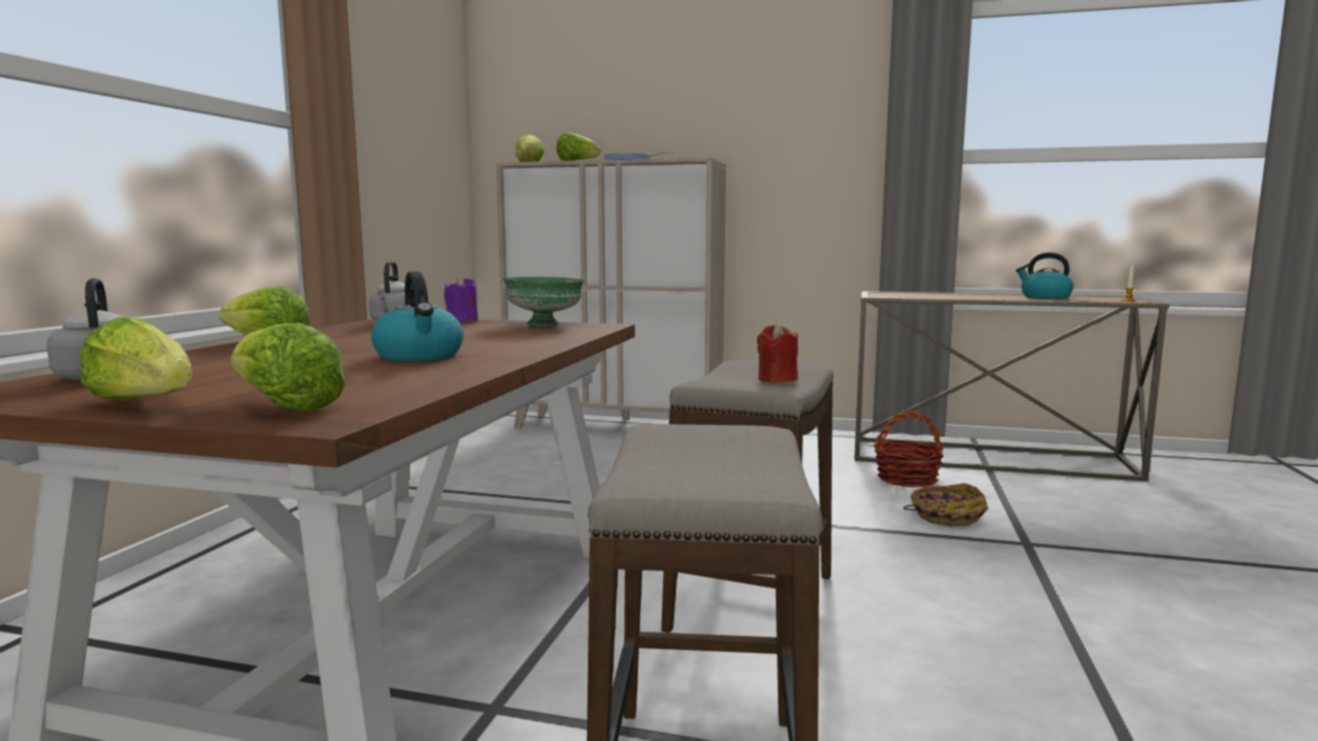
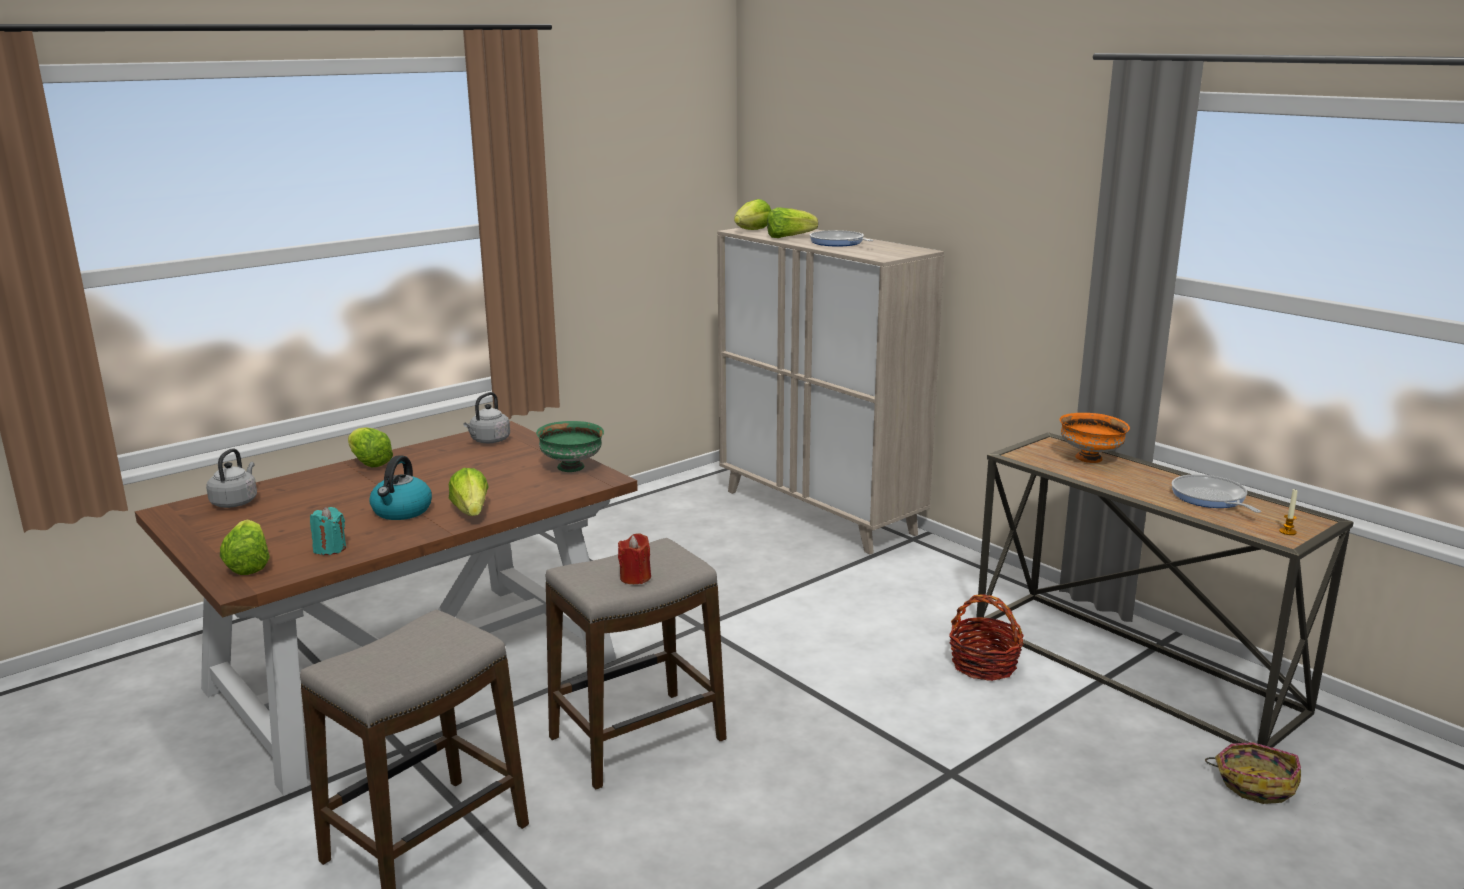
camera: 35 degrees right, 10 degrees up
lettuce [80,317,192,400] -> lettuce moved to [449,468,489,516]
purple candle [444,276,478,323] -> none
basket [903,483,988,526] -> basket moved to [1205,742,1301,804]
kettle [1016,252,1074,299] -> frying pan [1172,474,1261,513]
none -> turquoise candle [310,507,346,555]
none -> orange bowl [1060,413,1130,463]

